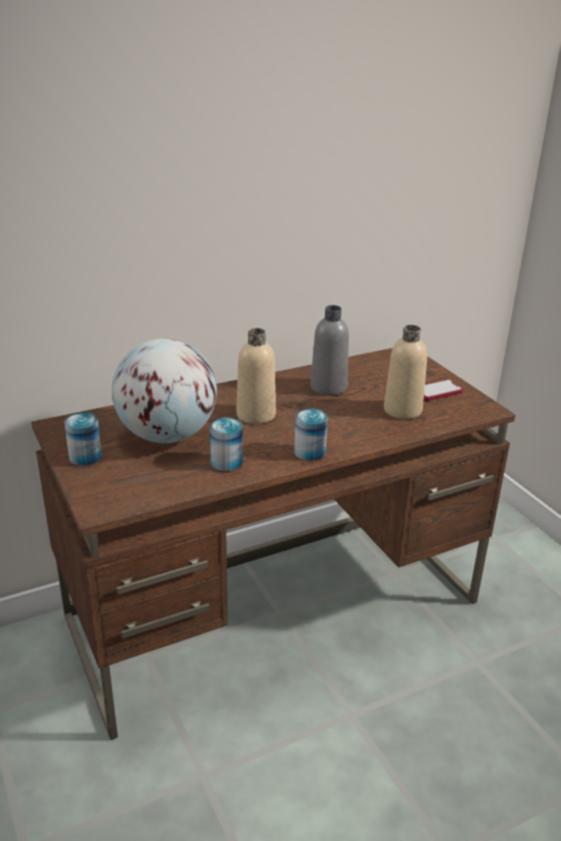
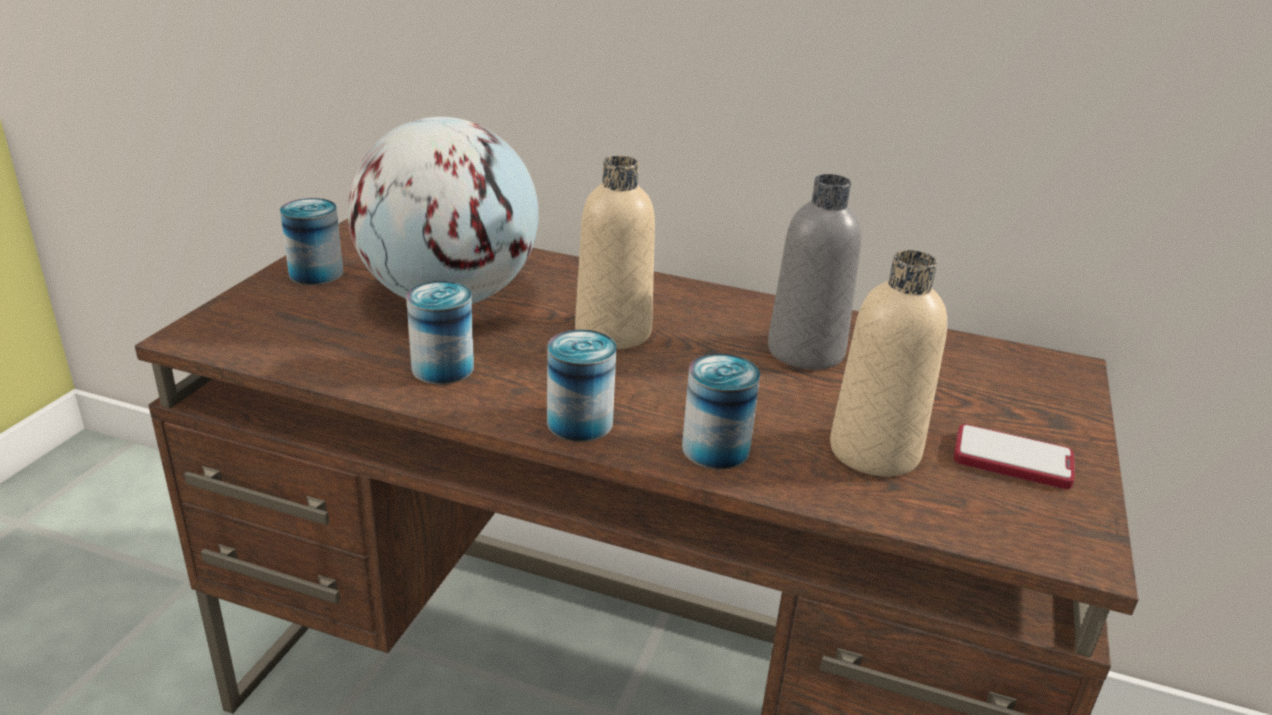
camera: 45 degrees right, 0 degrees up
none -> can [682,354,760,469]

